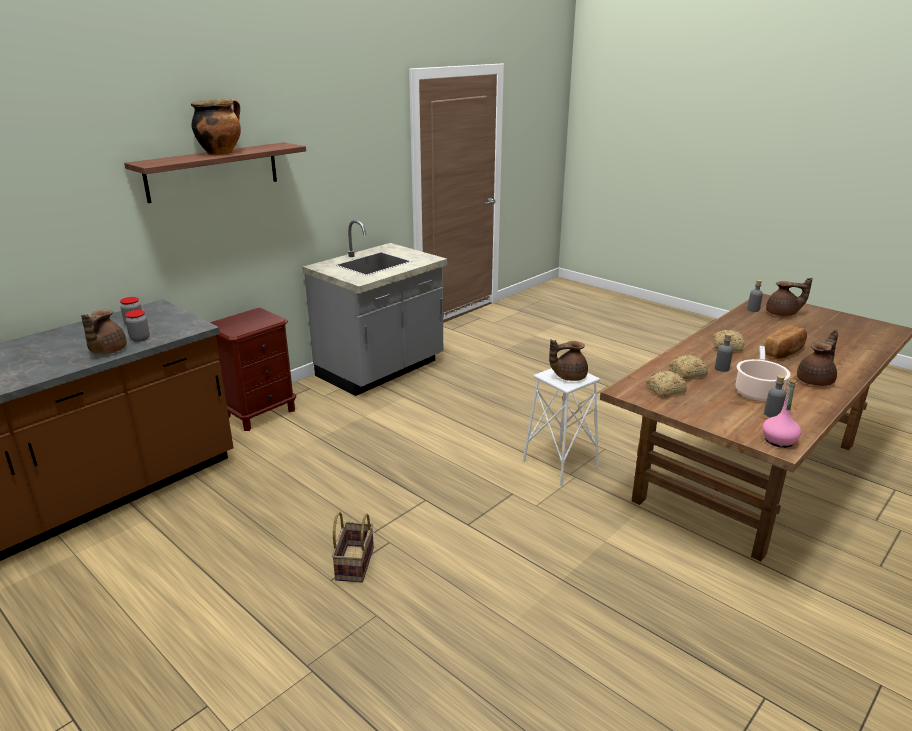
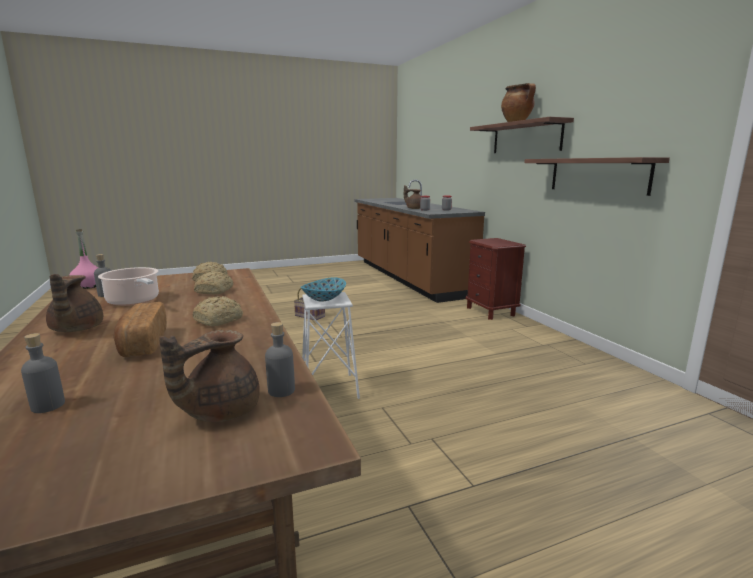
camera: 115 degrees right, 10 degrees down
grey counter [303,220,447,396] -> none
brown teapot [549,340,588,381] -> bowl [301,278,346,301]
grey bottle [715,333,733,372] -> grey bottle moved to [21,333,65,413]
none -> shelf [524,157,670,196]

